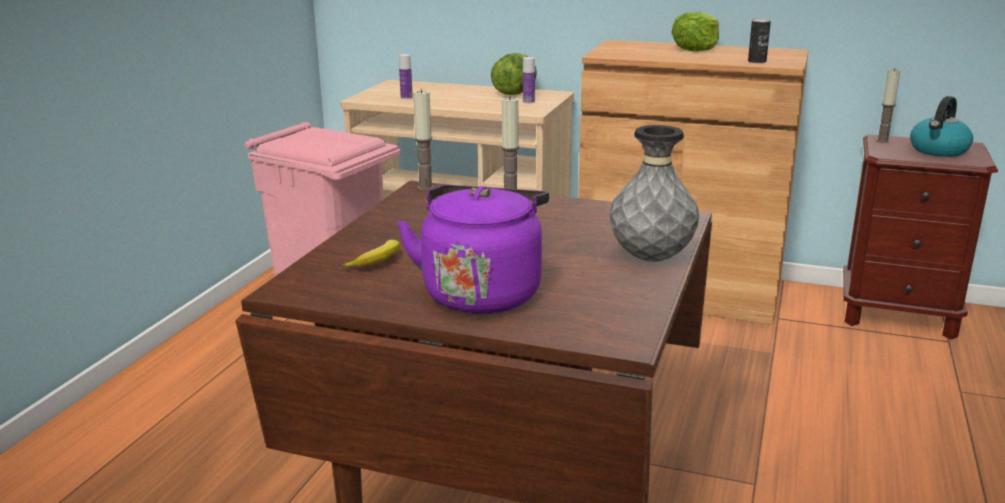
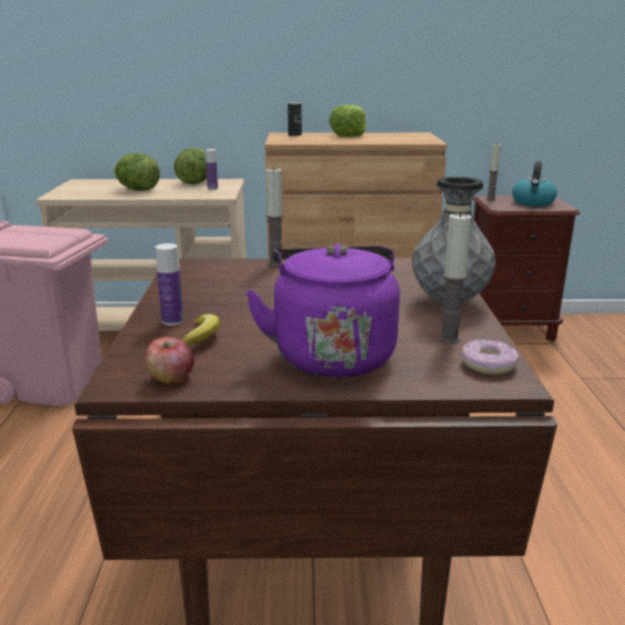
camera: 20 degrees left, 0 degrees up
bottle [399,54,413,100] -> bottle moved to [155,243,184,326]
candle [414,89,434,190] -> candle moved to [439,212,471,343]
can [748,18,771,63] -> can moved to [288,102,302,136]
none -> lettuce [113,153,160,191]
none -> apple [145,337,194,384]
none -> donut [461,339,519,374]

